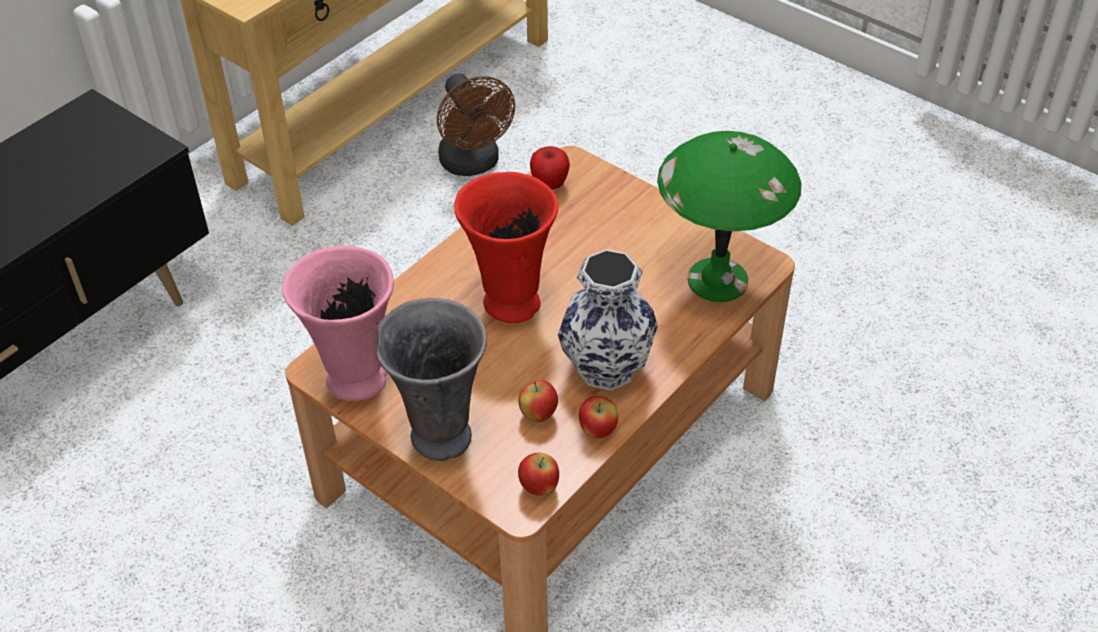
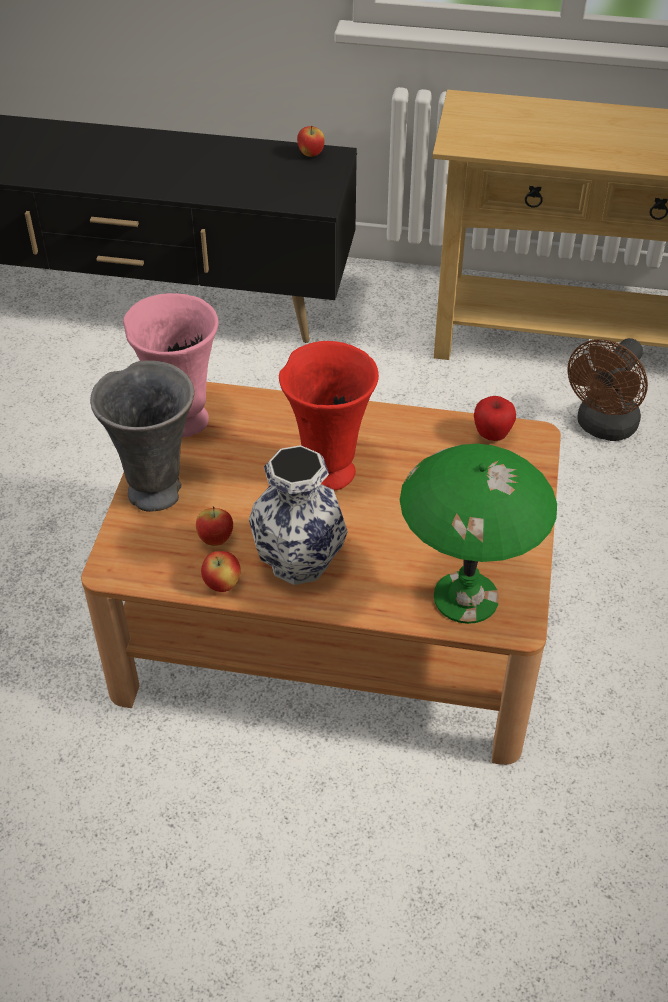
camera: 60 degrees right, 0 degrees up
apple [518,453,559,496] -> apple moved to [297,126,325,157]

